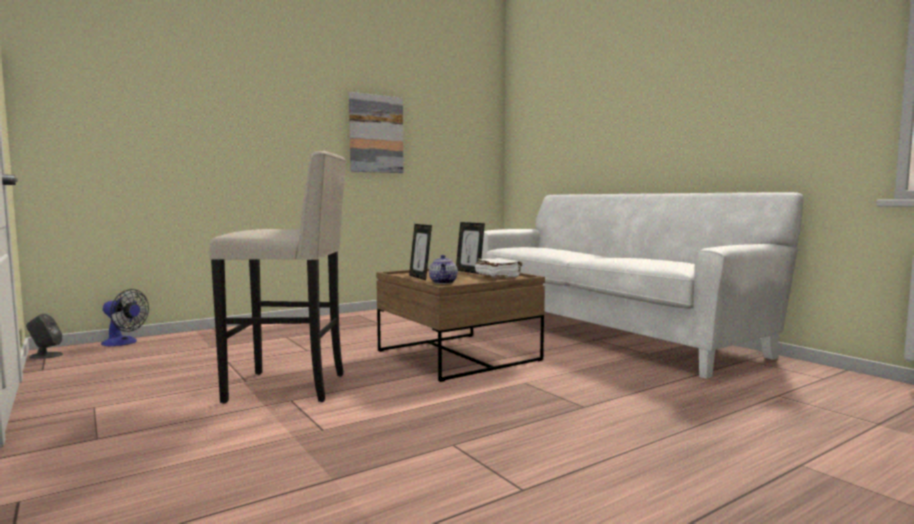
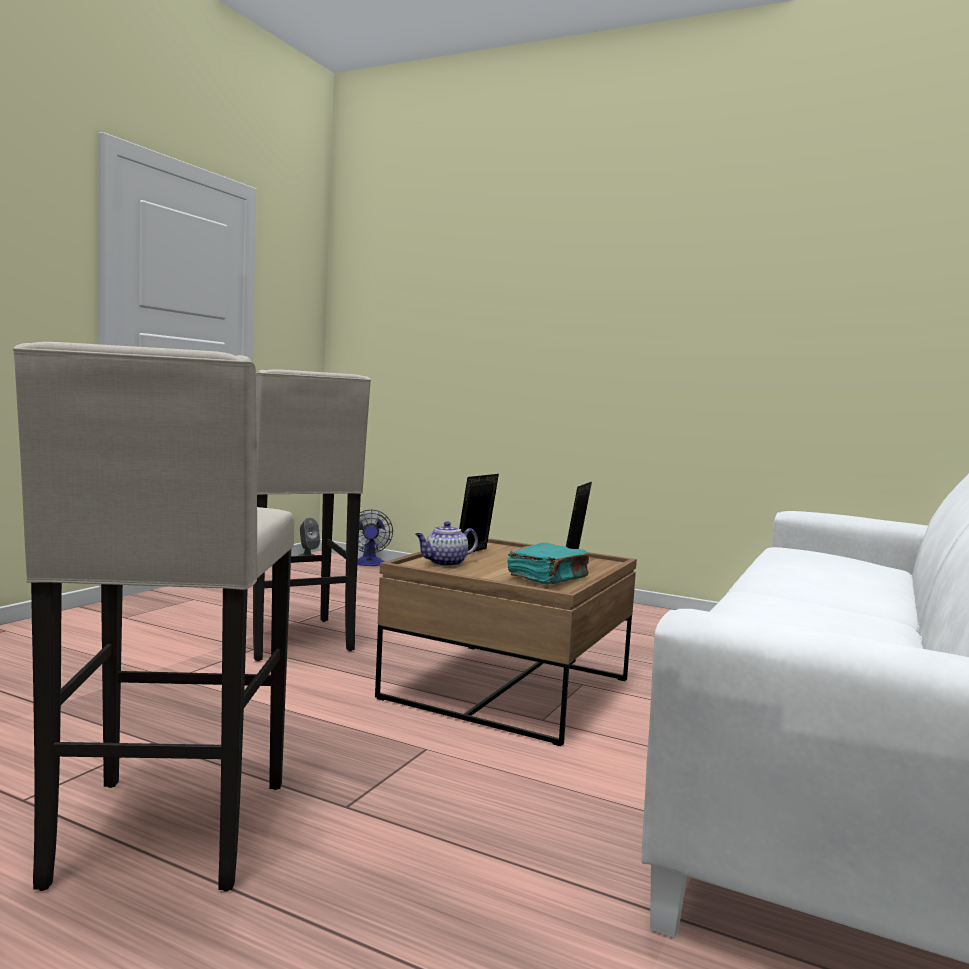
camera: 60 degrees right, 0 degrees up
picture [349,92,404,173] -> none
white book [475,258,523,278] -> turquoise book [507,542,589,584]
none -> beige stool [13,342,294,892]

